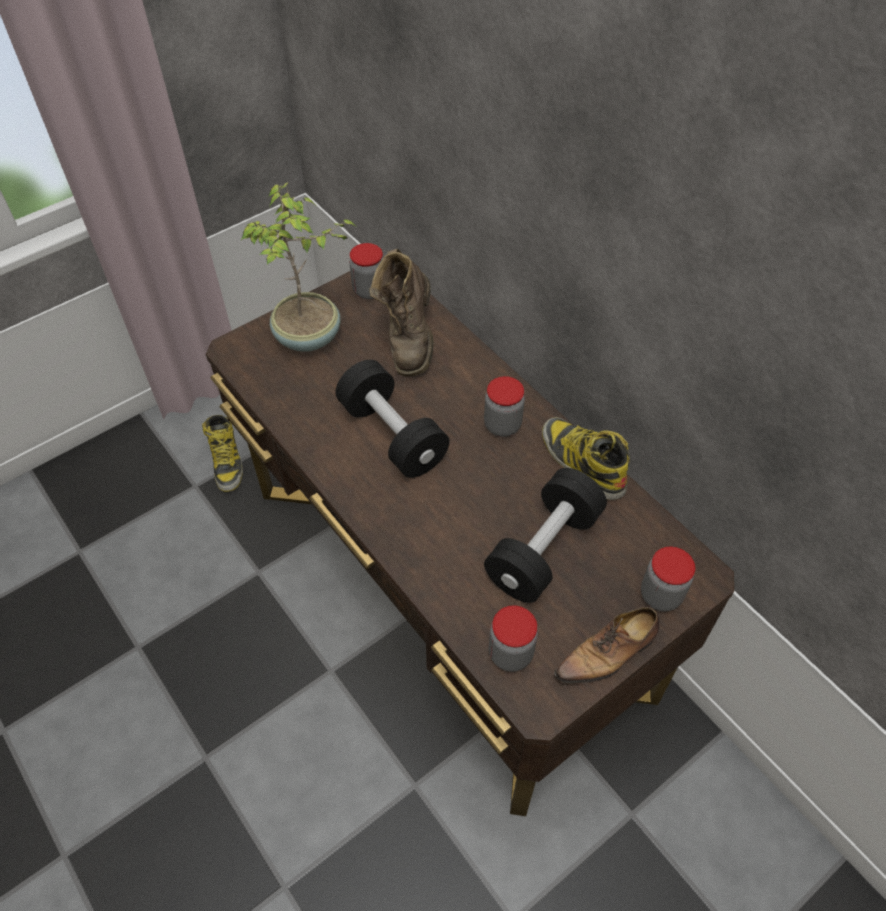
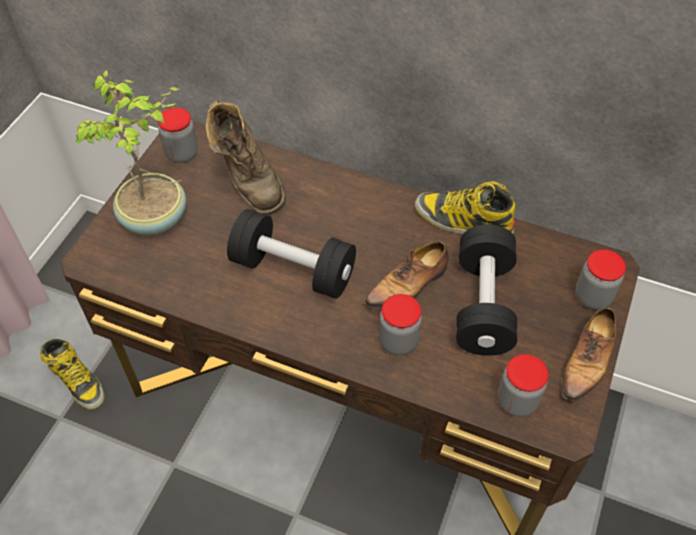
camera: 30 degrees left, 0 degrees up
jar [484,376,525,437] -> jar moved to [379,294,422,355]
none -> shoe [364,241,449,309]

